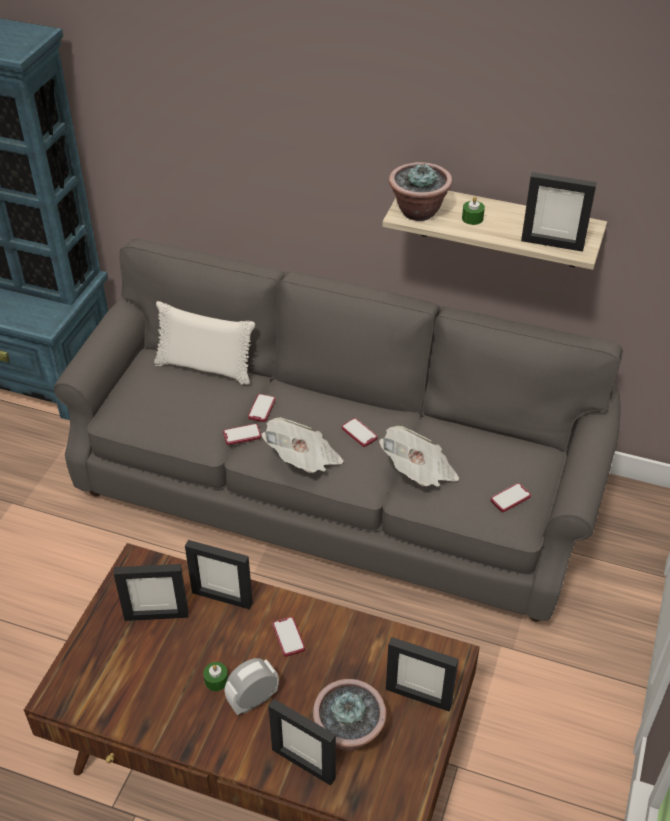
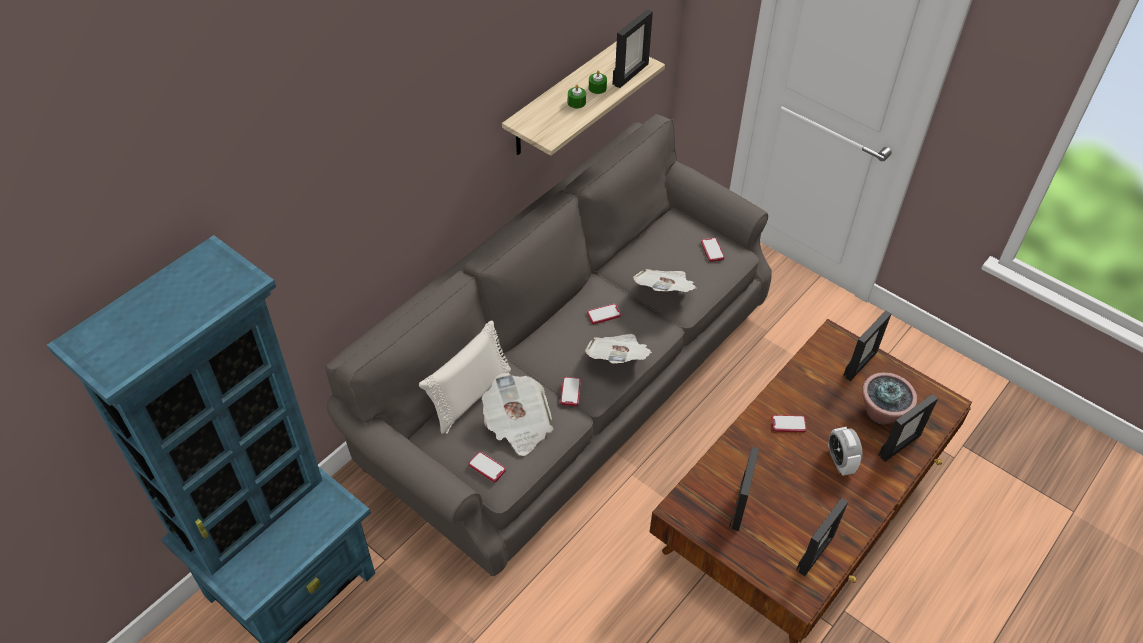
camera: 70 degrees left, 5 degrees up
picture frame [185,540,253,610] -> picture frame moved to [796,498,848,576]
green candle [203,662,228,691] -> green candle moved to [589,70,607,94]
phone [248,394,276,422] -> phone moved to [469,452,506,482]
potted plant [389,162,452,221] -> none
none -> newspaper [482,373,553,456]

